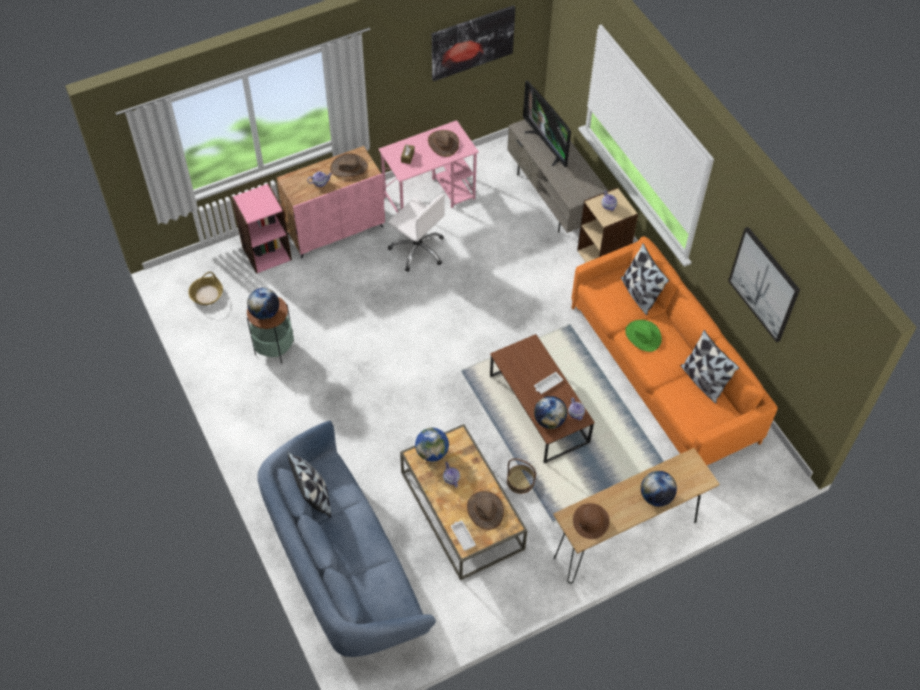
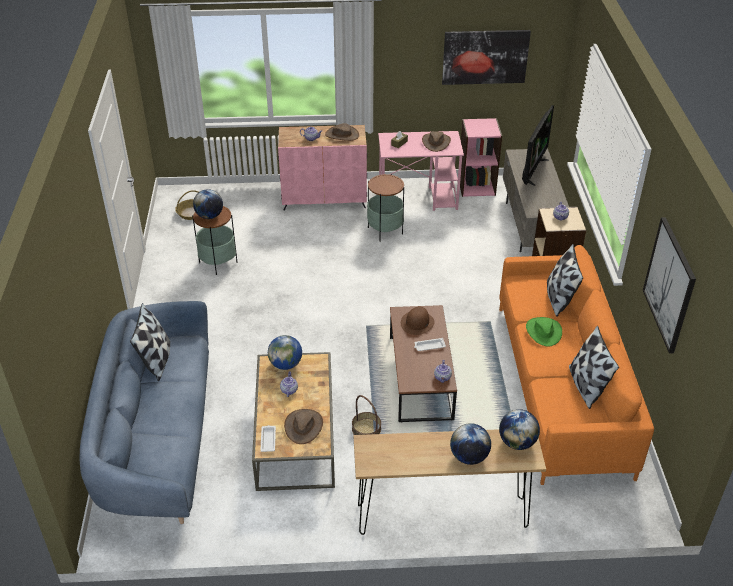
camera: 25 degrees right, 15 degrees down
pink bookcase [232,183,292,274] -> pink bookcase moved to [460,118,502,197]
white office chair [388,193,445,272] -> side table [367,174,404,242]
television [523,80,571,167] -> television turned 150 degrees counterclockwise [522,105,554,186]
globe [534,396,567,429] -> globe moved to [499,409,540,450]
brown hat [573,503,610,539] -> brown hat moved to [401,307,435,335]

